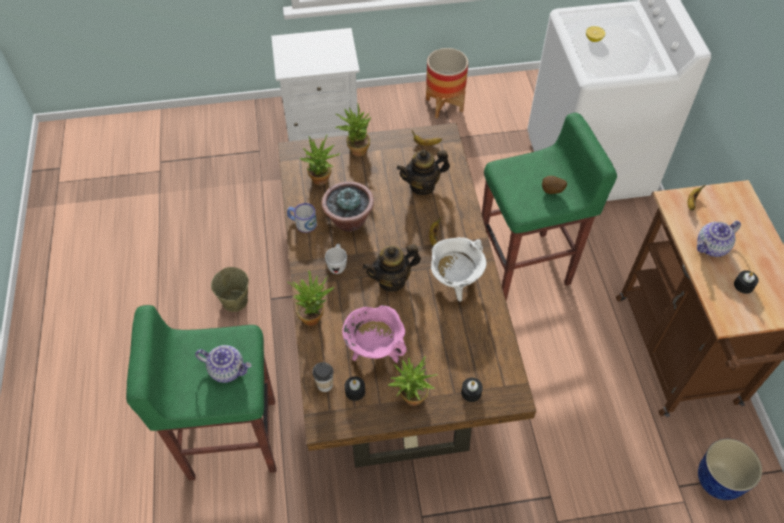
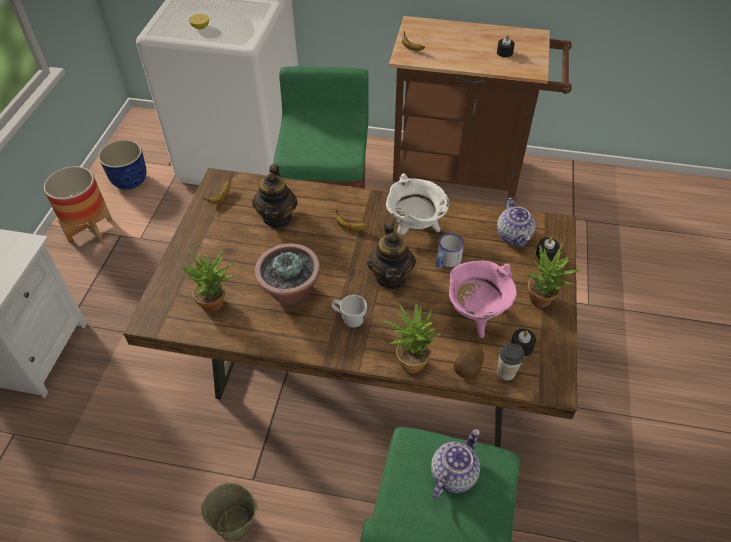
camera: 70 degrees left, 5 degrees down
mug [287,203,317,233] -> mug moved to [436,233,464,268]
potted plant [335,104,371,157] -> none
potato [542,176,567,194] -> potato moved to [454,346,484,378]
teapot [697,221,741,257] -> teapot moved to [497,198,536,247]
planter [698,439,762,500] -> planter moved to [98,140,147,189]

